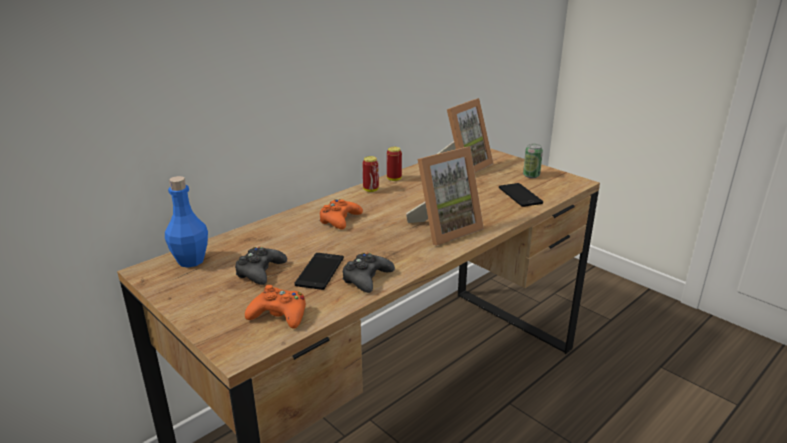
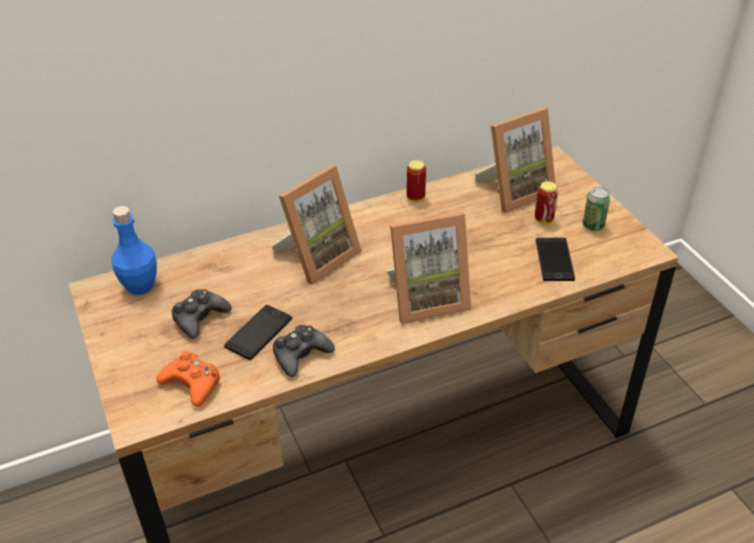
camera: 20 degrees right, 15 degrees up
orange game controller [320,199,363,230] -> picture frame [271,165,362,285]
can [362,156,379,192] -> can moved to [535,181,558,224]

